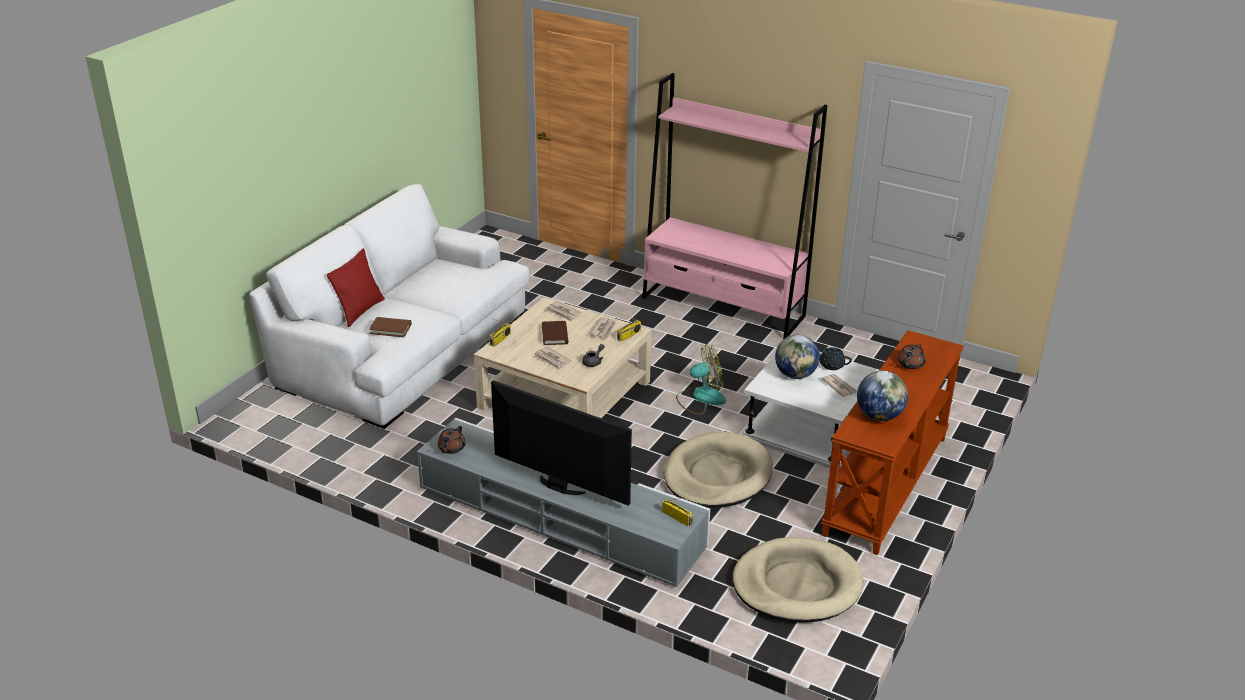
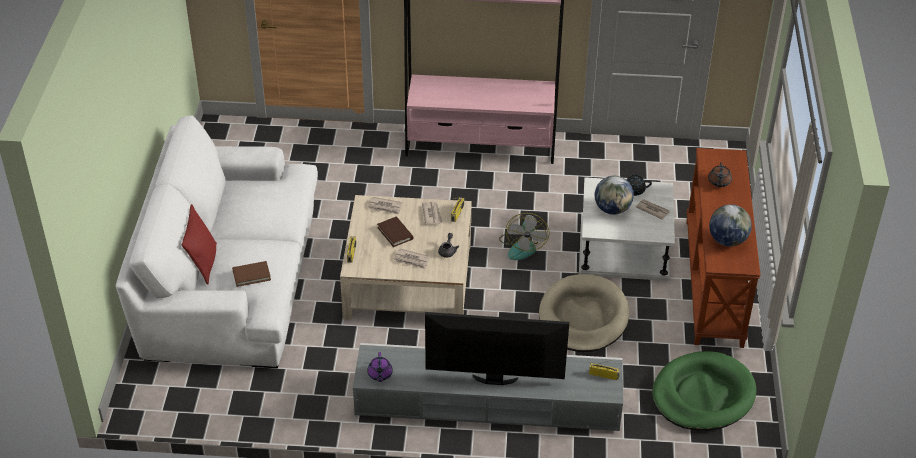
camera: 25 degrees left, 10 degrees up
brown teapot [438,426,466,454] -> purple teapot [367,352,393,382]
fan [676,345,726,415] -> fan turned 135 degrees clockwise [499,213,549,260]
beige dog bed [732,537,863,623] -> green dog bed [652,351,757,431]

